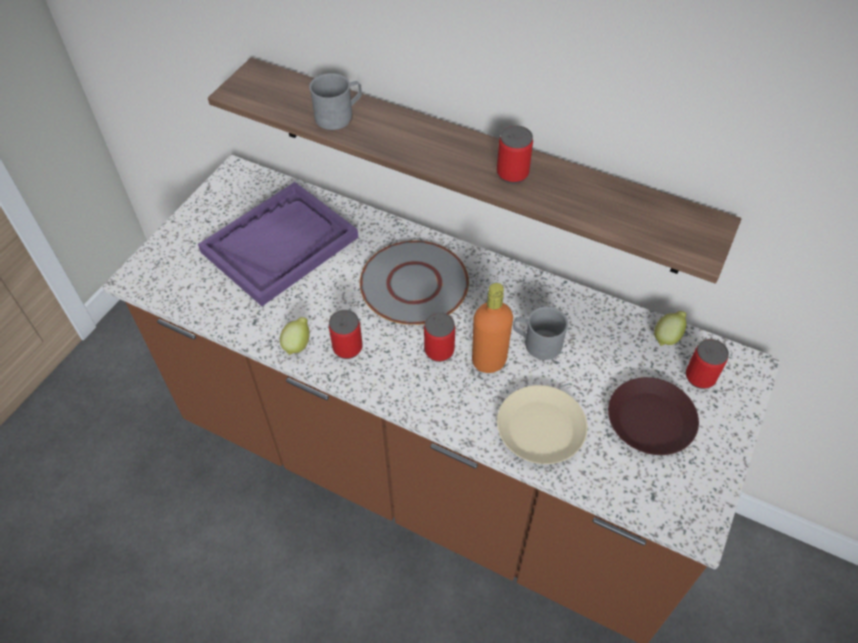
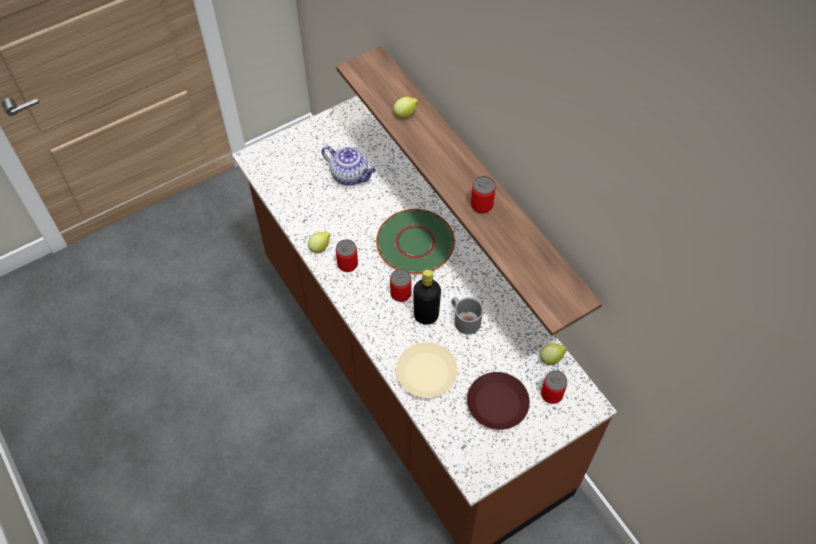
camera: 30 degrees right, 5 degrees up
purple tray [198,182,358,306] -> teapot [322,146,376,186]
grey mug [309,73,362,130] -> lemon [394,97,419,119]
grey plate [360,241,469,325] -> green plate [376,209,455,274]
orange bottle [472,283,513,373] -> black bottle [413,269,441,325]

